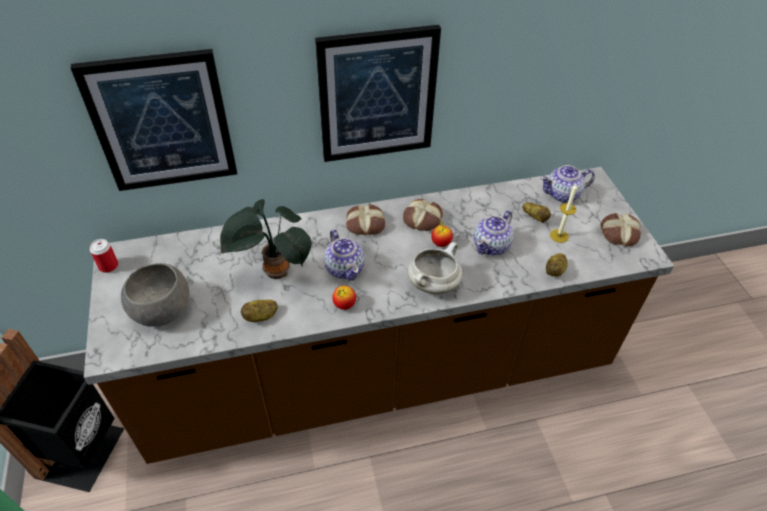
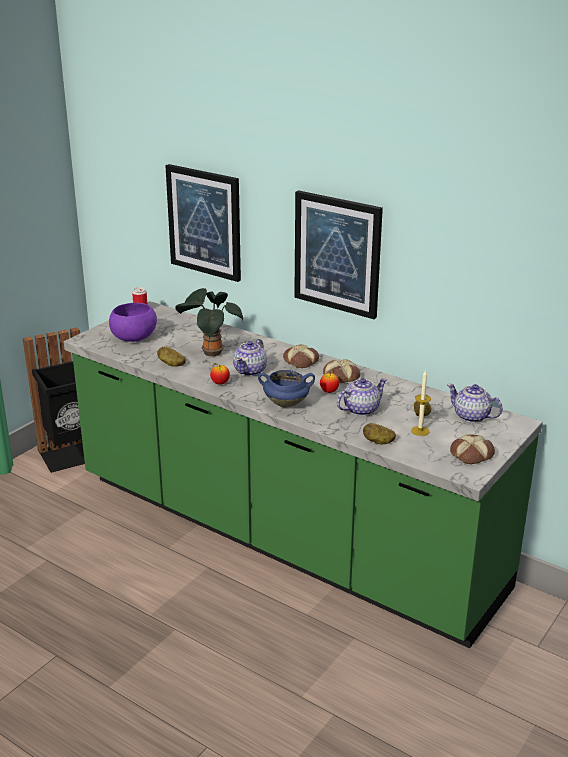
camera: 50 degrees right, 20 degrees down
brown counter [84,167,674,464] -> green counter [64,301,543,648]
grey bowl [121,263,189,327] -> purple bowl [109,303,157,342]
white cooking pot [408,242,462,294] -> blue cooking pot [258,370,315,408]
teapot [473,210,514,255] -> teapot turned 150 degrees clockwise [337,378,387,416]

